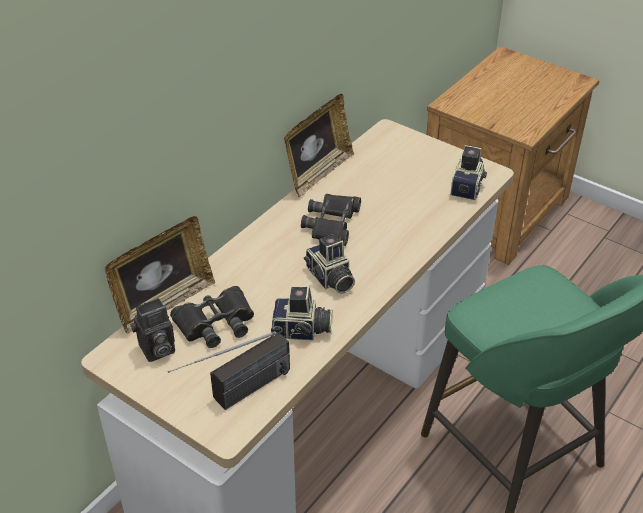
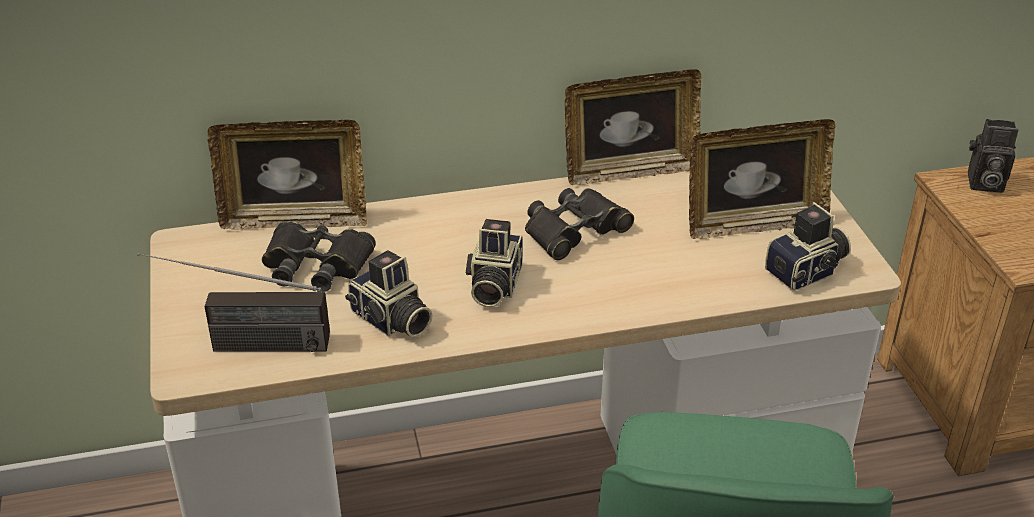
camera: 40 degrees right, 5 degrees down
camera [130,298,175,362] -> camera moved to [968,119,1019,193]
none -> picture frame [689,119,835,239]

